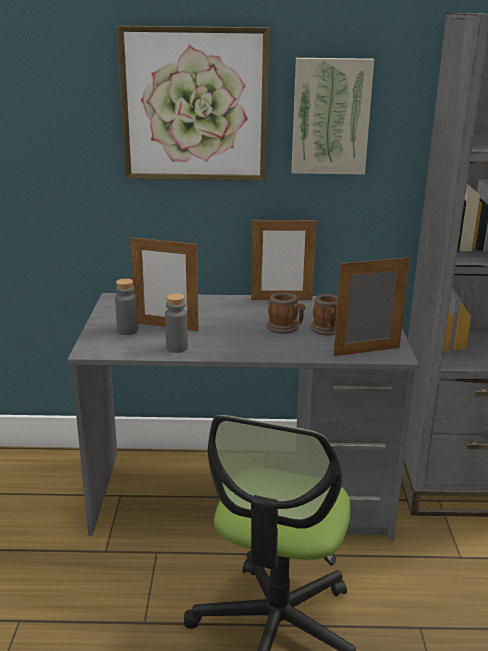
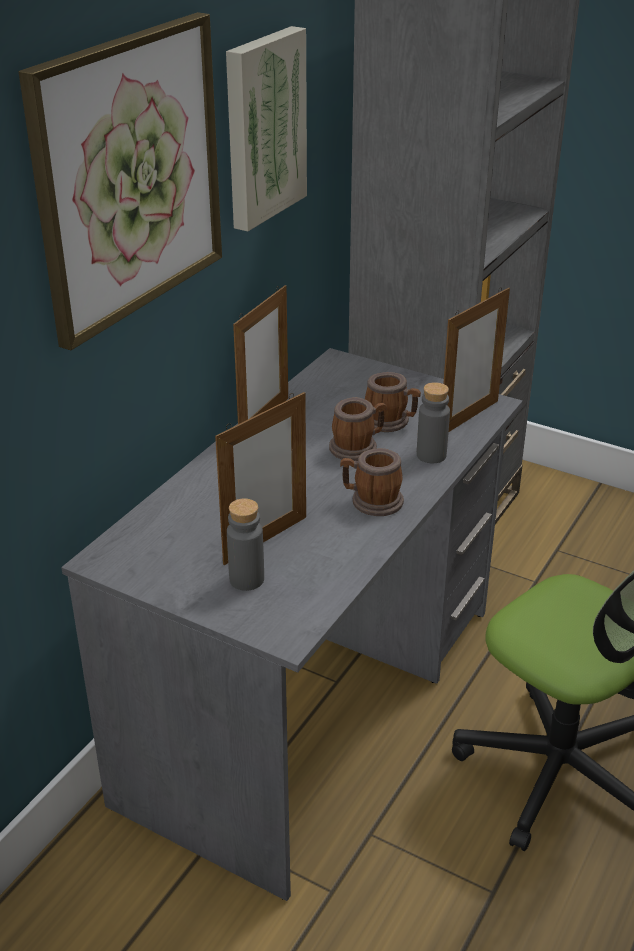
camera: 60 degrees left, 10 degrees up
grey bottle [165,293,188,353] -> grey bottle moved to [417,382,450,463]
picture frame [333,255,410,356] -> picture frame turned 150 degrees counterclockwise [443,288,510,432]
none -> mug [340,448,404,516]

